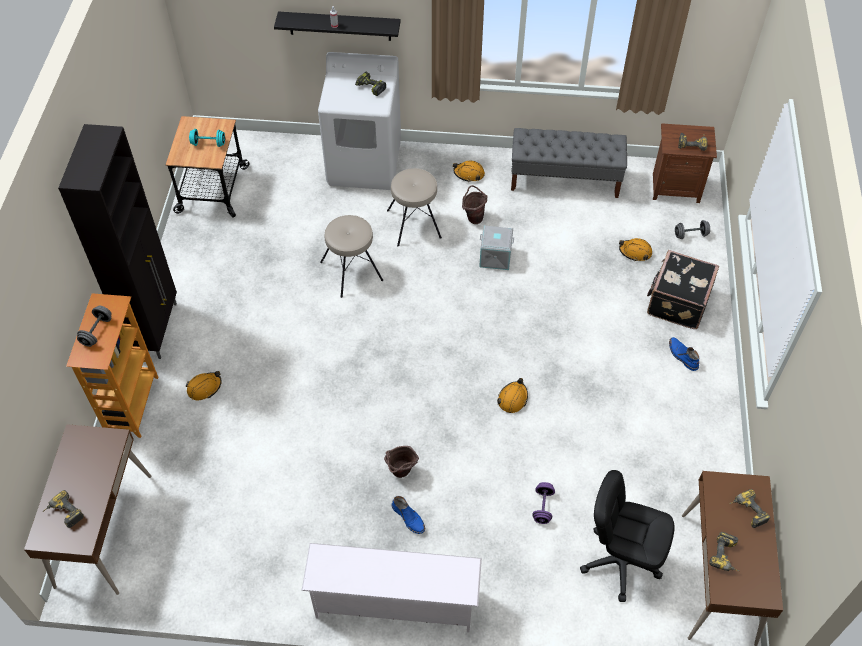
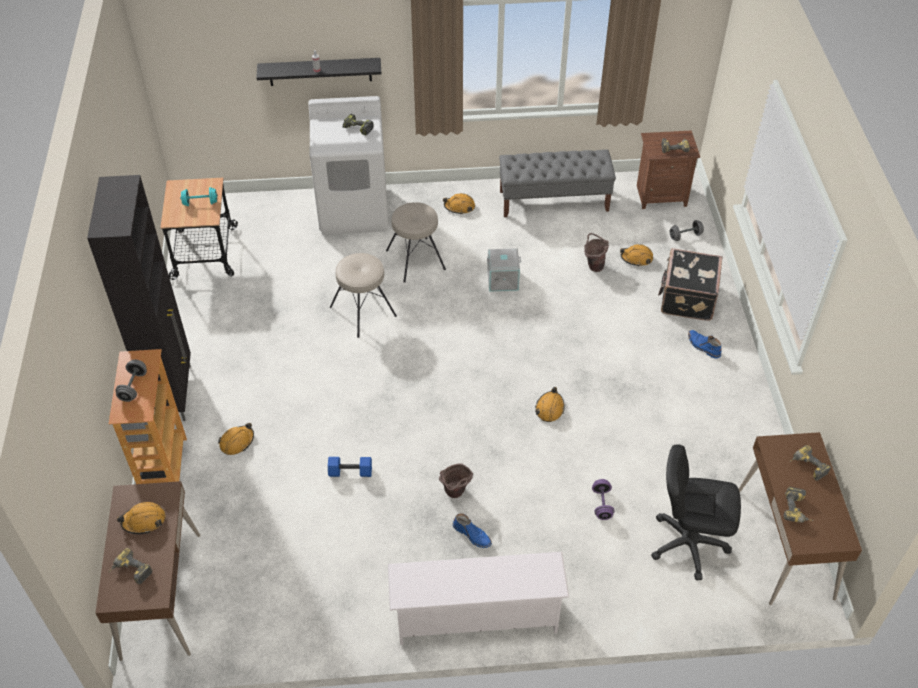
camera: 10 degrees left, 5 degrees down
brown bucket [462,185,488,224] -> brown bucket moved to [584,233,609,272]
none -> orange hard hat [117,502,166,534]
none -> blue dumbbell [328,457,372,477]

